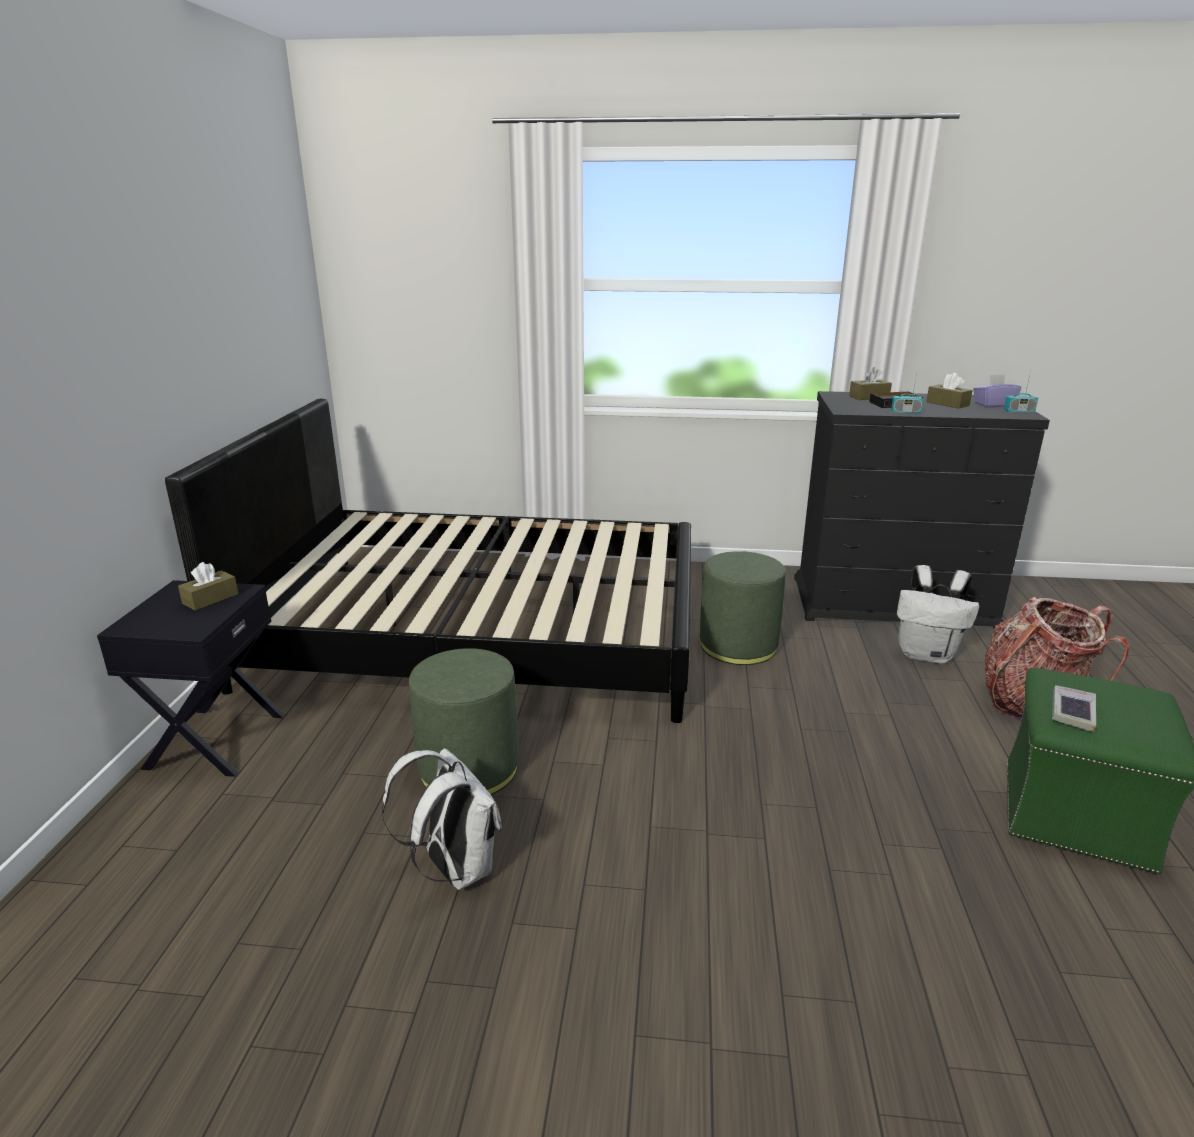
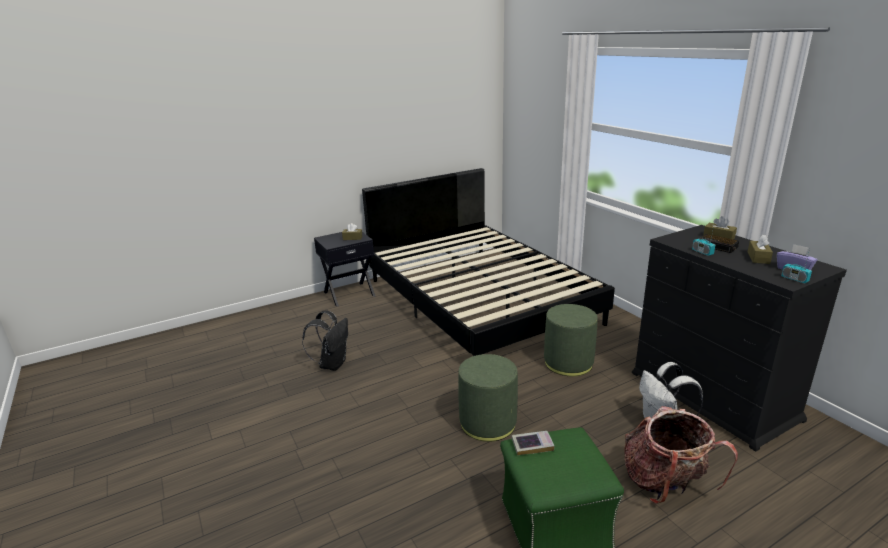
camera: 55 degrees right, 0 degrees up
white backpack [382,748,502,890] -> black backpack [302,310,348,371]
green ottoman [409,648,519,795] -> green ottoman moved to [458,354,518,442]

